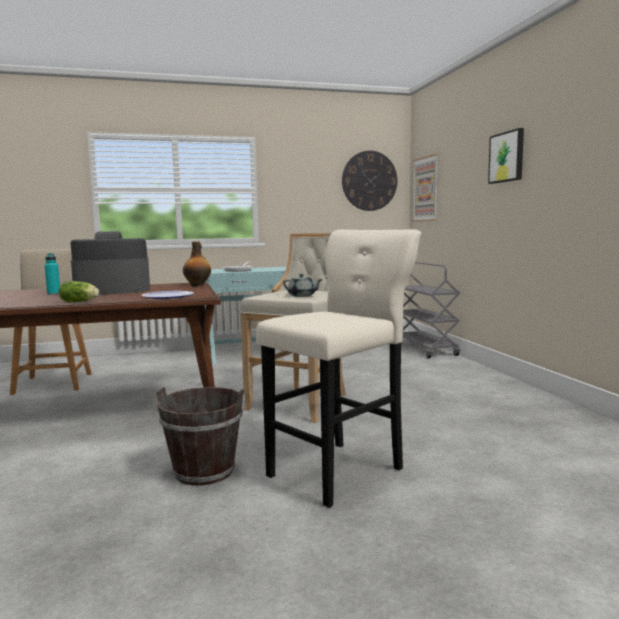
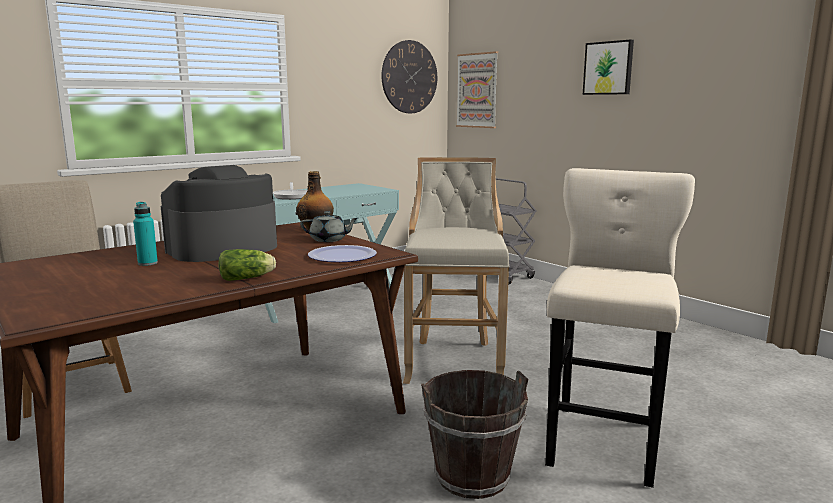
camera: 25 degrees left, 5 degrees up
grey teapot [283,274,323,297] -> grey teapot moved to [300,211,358,242]

